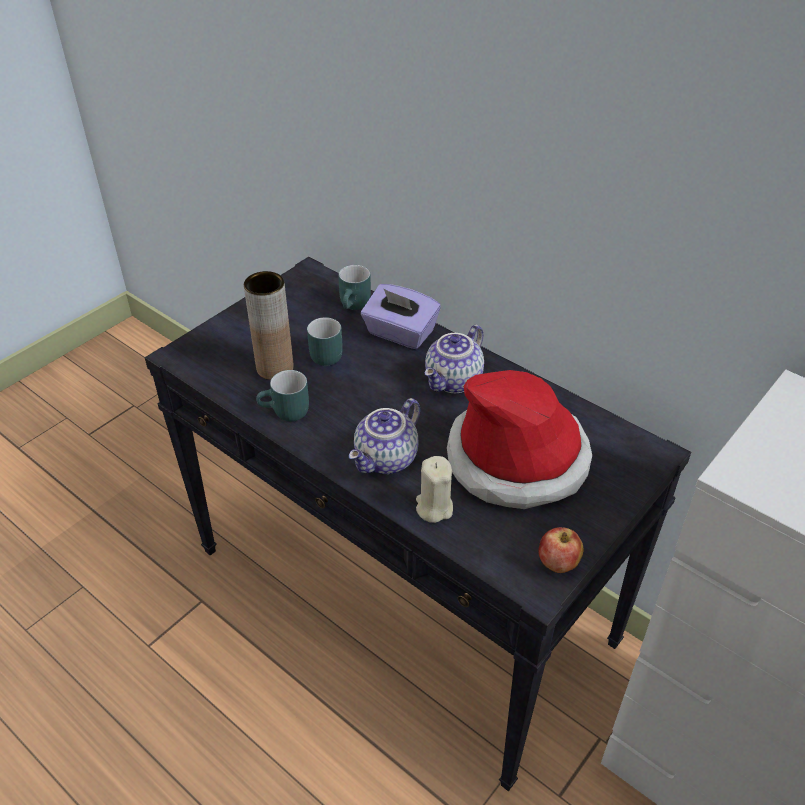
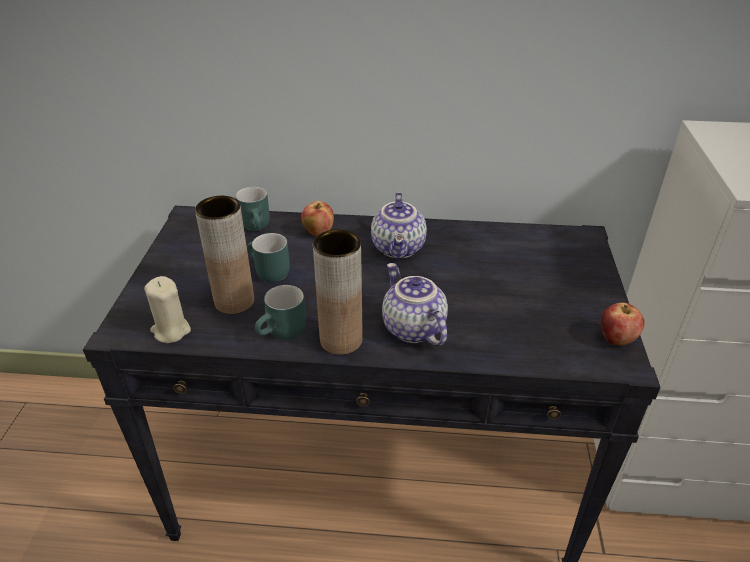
camera: 35 degrees left, 5 degrees down
teapot [349,398,420,474] -> teapot turned 150 degrees clockwise [382,263,448,346]
purple tissue box [361,284,441,349] -> apple [301,201,334,236]
beige candle [416,456,453,523] -> beige candle moved to [144,276,191,343]
hat [447,370,592,509] -> none
none -> brown vase [313,229,363,355]

